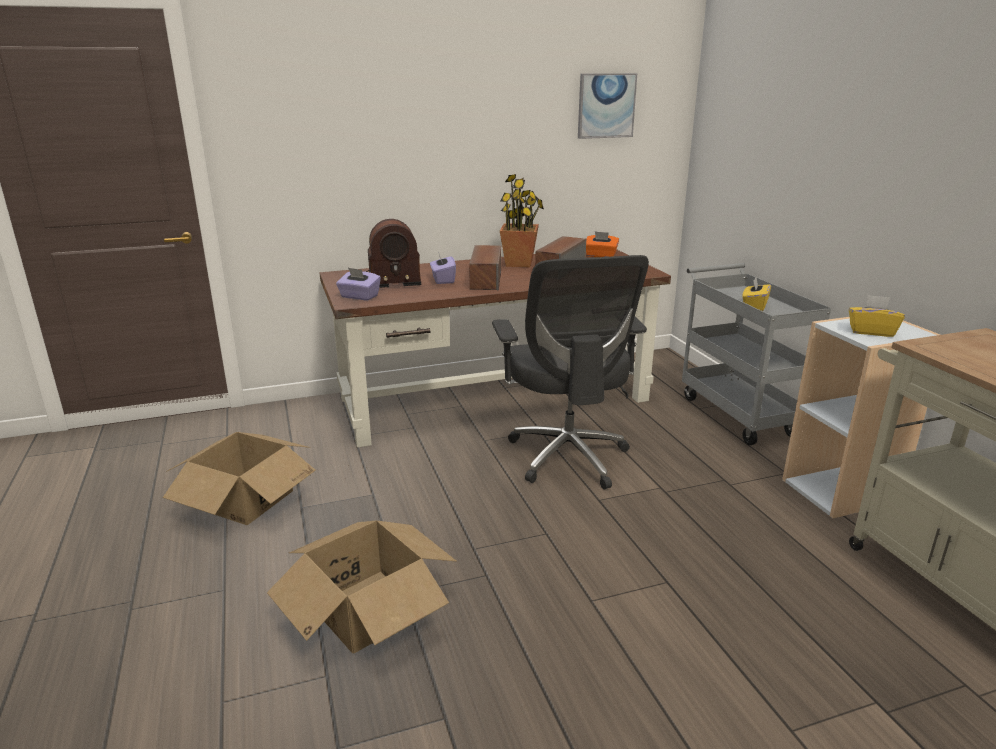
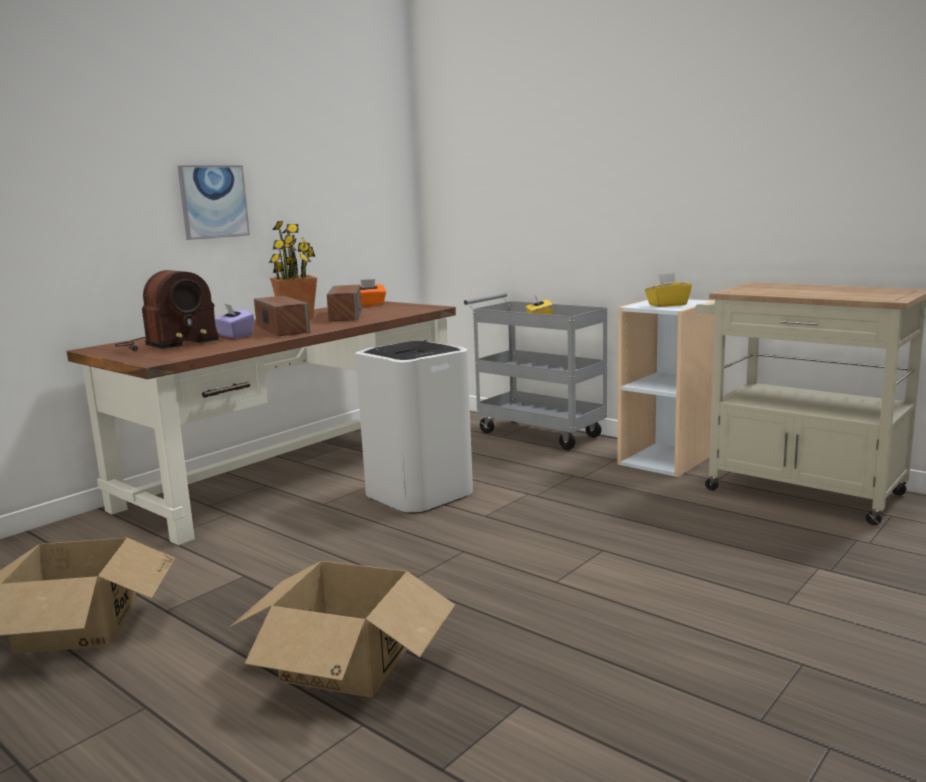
camera: 30 degrees left, 10 degrees down
purple tissue box [336,268,381,301] -> none
office chair [492,255,649,490] -> white trash can [355,341,473,514]
picture [578,73,637,139] -> picture moved to [178,165,250,240]

